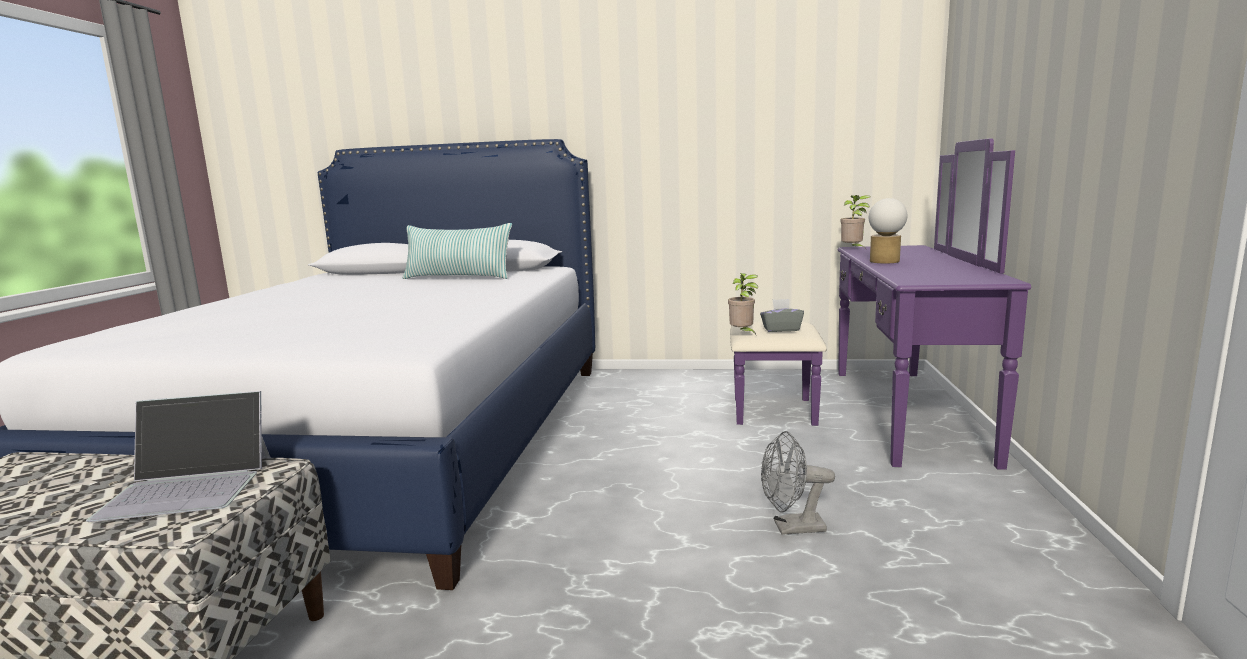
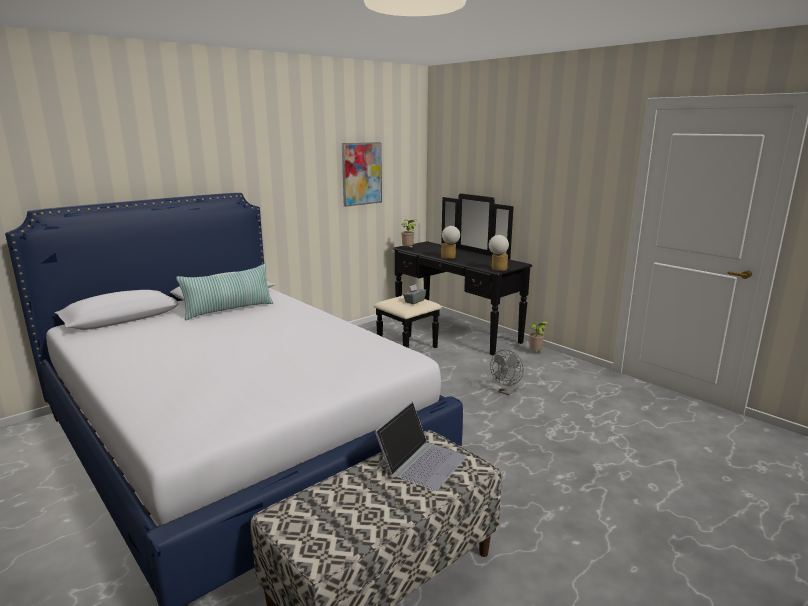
camera: 50 degrees left, 5 degrees up
potted plant [728,273,758,335] -> potted plant moved to [529,321,548,352]
purple dresser [730,138,1031,470] -> black dresser [374,194,532,355]
none -> picture [342,142,382,207]
none -> table lamp [489,235,509,271]

